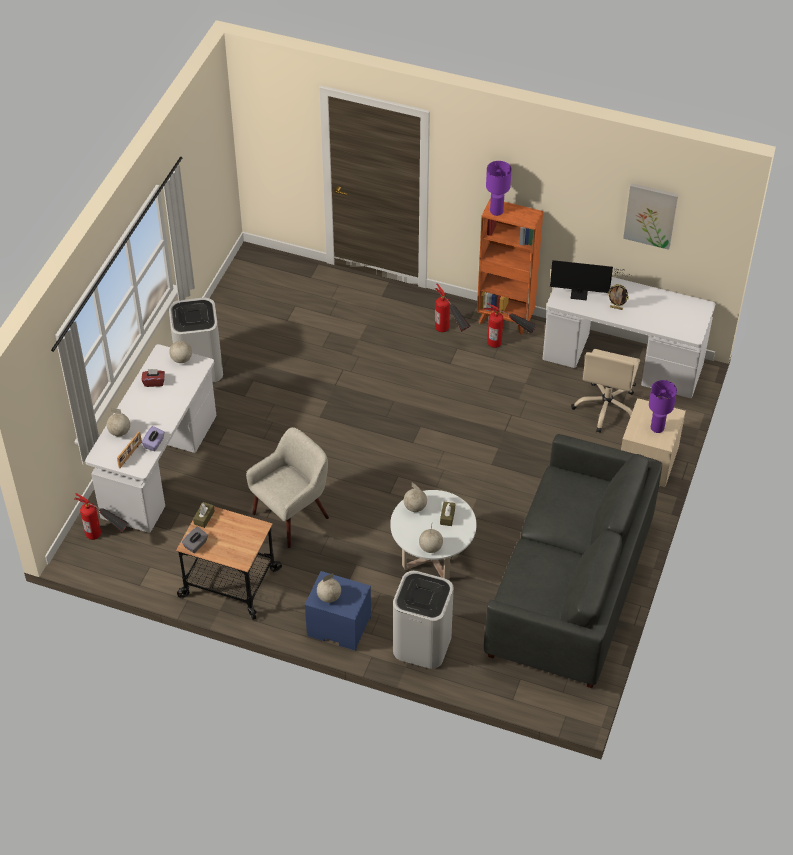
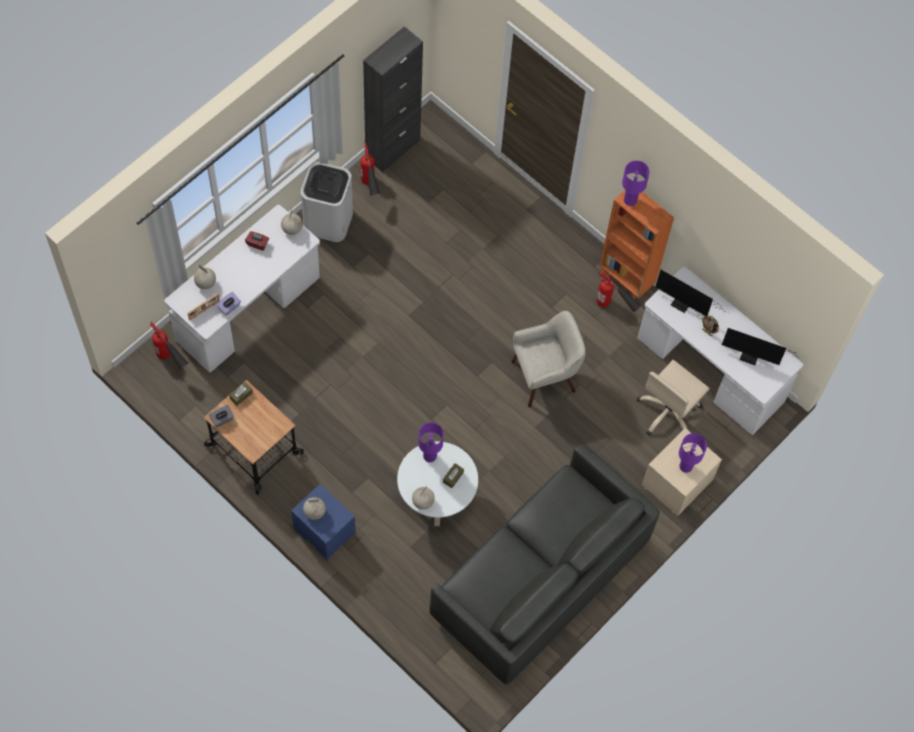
camera: 20 degrees right, 15 degrees up
beige armchair [246,427,329,548] -> beige armchair moved to [511,311,585,407]
white trash can [393,571,454,669] -> none
globe [404,482,427,512] -> purple table lamp [418,423,444,462]
fire extinguisher [435,283,470,332] -> fire extinguisher moved to [360,143,380,196]
picture [623,183,678,250] -> none
none -> black cabinet [363,26,423,173]
none -> monitor [722,328,804,365]

